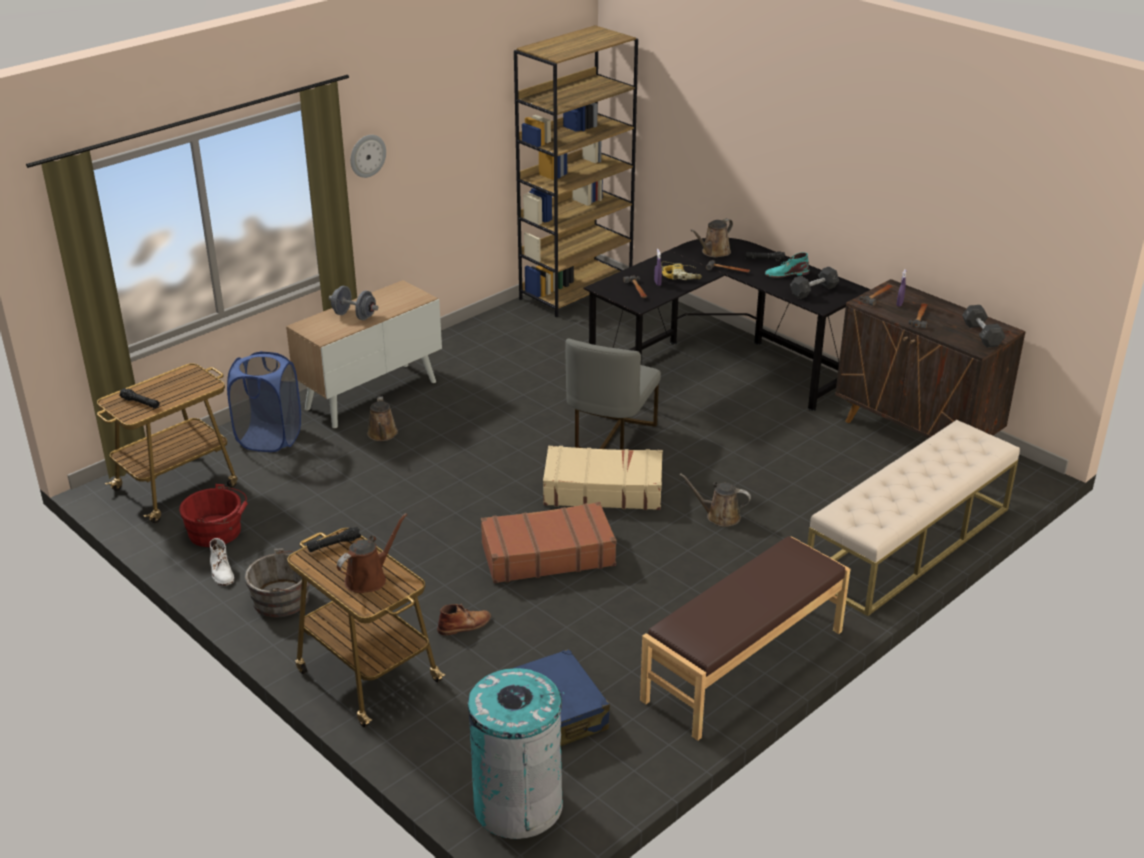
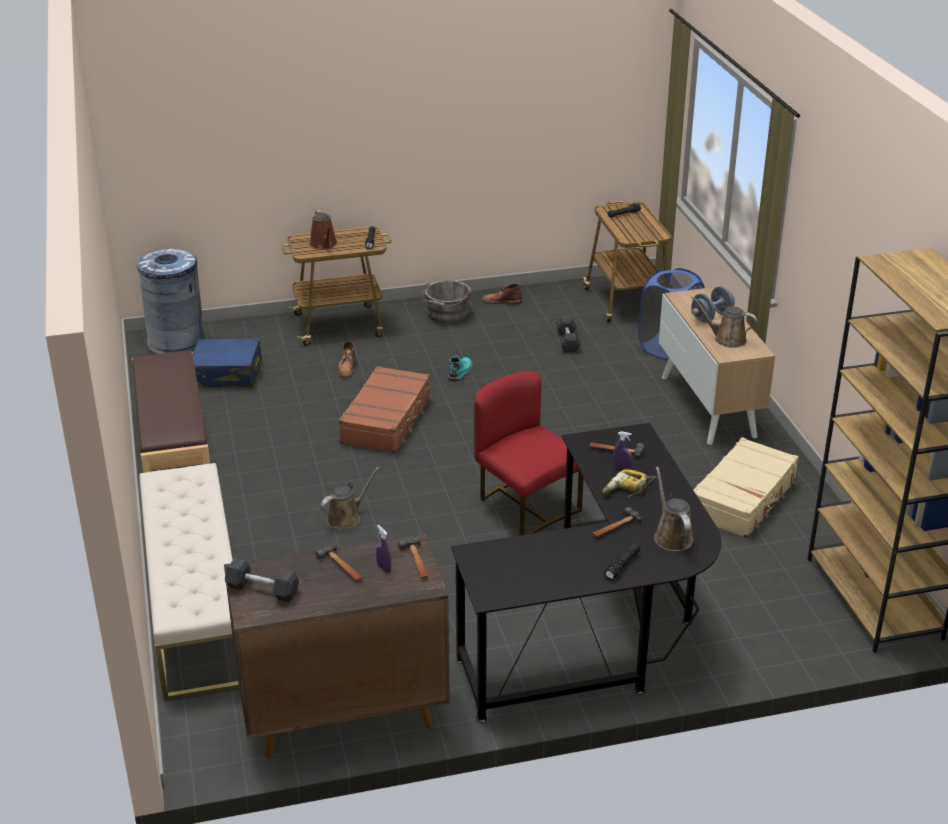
camera: 120 degrees right, 0 degrees up
red bucket [179,484,248,547] -> none
white boot [210,538,234,586] -> brown boot [482,284,522,304]
wall clock [350,135,386,178] -> none
brown watering can [367,396,398,441] -> brown watering can moved to [691,296,757,348]
turquoise trash can [468,668,565,839] -> grey trash can [137,248,204,354]
beige suitcase [543,446,663,510] -> beige suitcase moved to [693,437,799,538]
grey chair [566,338,661,450] -> red chair [474,371,584,536]
turquoise boot [765,252,810,278] -> turquoise boot moved to [448,355,472,382]
grey dumbbell [790,267,839,299] -> grey dumbbell moved to [556,316,581,352]

